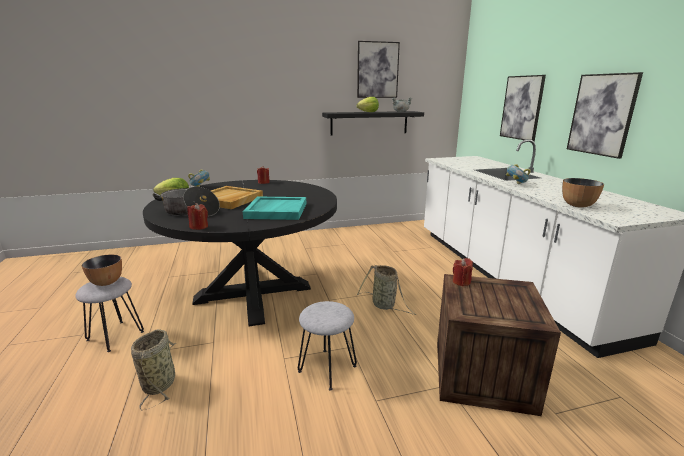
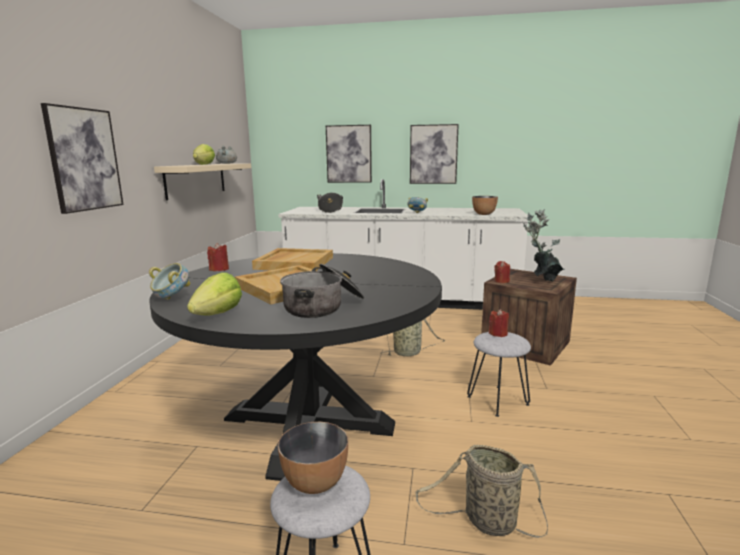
camera: 65 degrees left, 5 degrees down
red candle [187,203,208,230] -> red candle moved to [489,309,509,337]
turquoise tray [243,197,306,220] -> none
black shelf [322,111,424,135] -> beige shelf [154,163,251,200]
picture [357,41,400,98] -> picture moved to [41,103,124,214]
none -> beige tray [252,248,333,271]
none -> cooking pot [317,193,343,213]
none -> potted plant [522,209,564,282]

